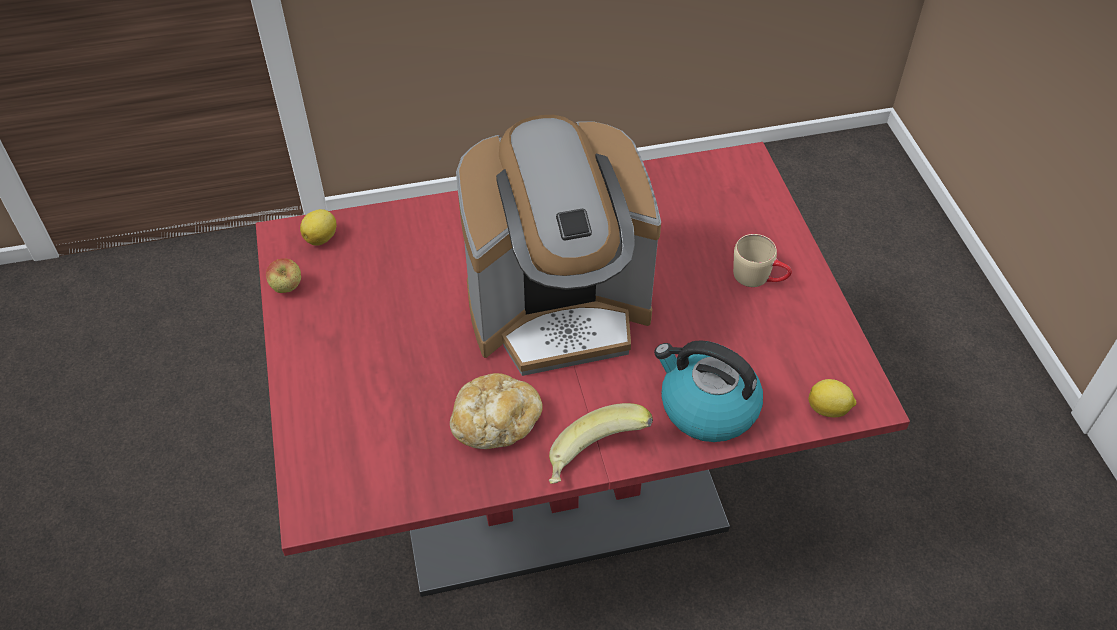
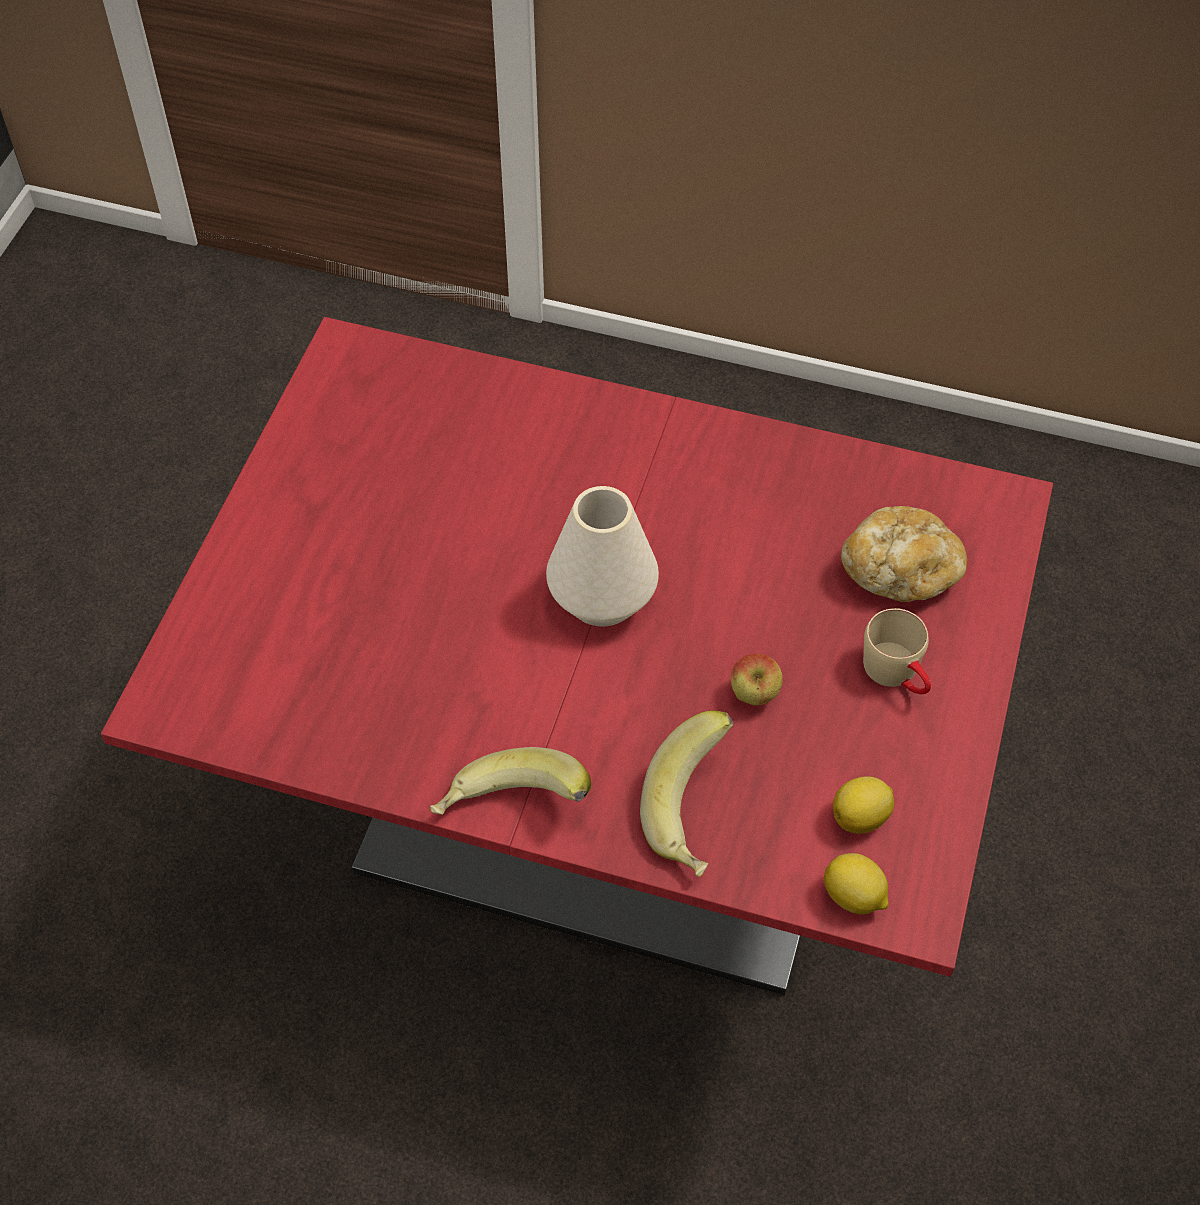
camera: 30 degrees right, 5 degrees up
apple [266,258,301,293] -> apple moved to [731,654,783,705]
lemon [300,209,337,246] -> lemon moved to [833,776,894,834]
bread [450,373,543,449] -> bread moved to [841,506,967,602]
coffee machine [456,115,661,376] -> white vase [546,486,659,626]
kettle [654,340,763,442] -> banana [640,710,733,877]

